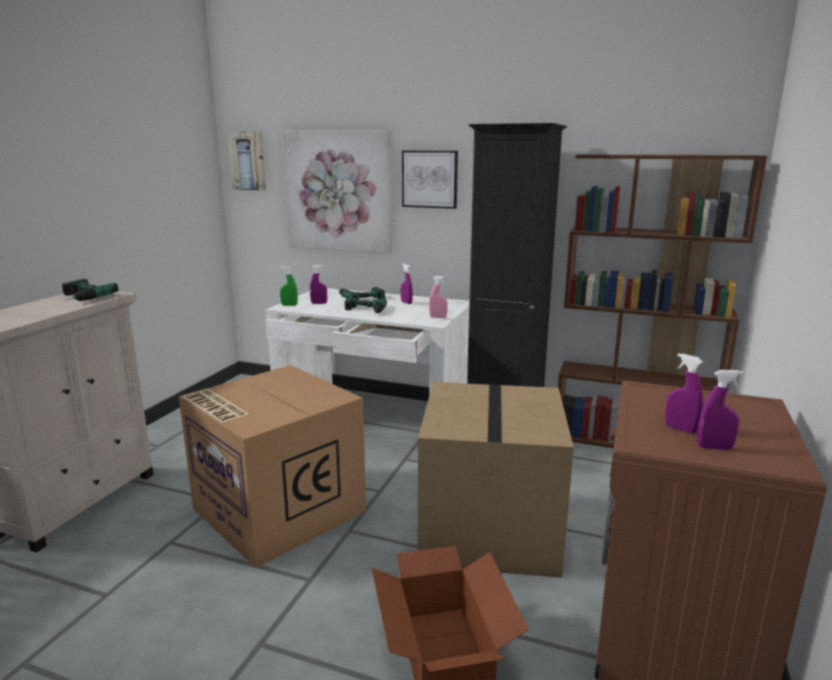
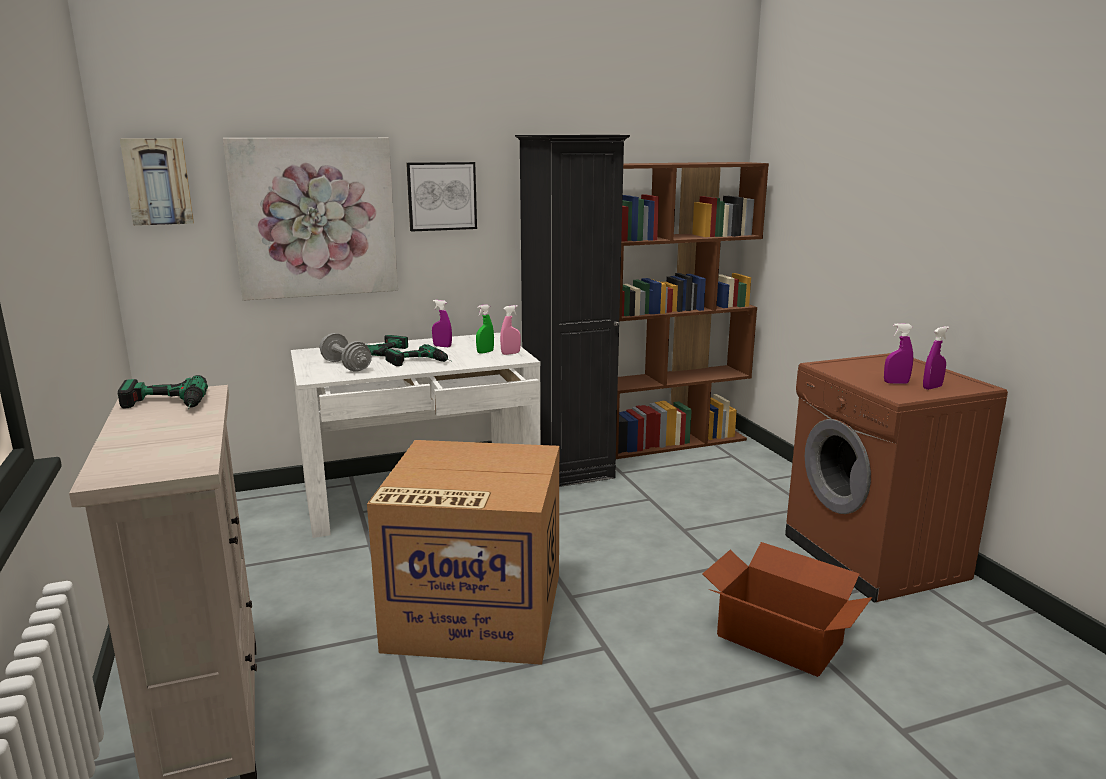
camera: 40 degrees left, 0 degrees up
green spray bottle [280,266,298,306] -> green spray bottle moved to [476,304,494,354]
purple spray bottle [310,265,327,304] -> grey dumbbell [320,333,372,372]
cardboard box [418,382,574,578] -> none

